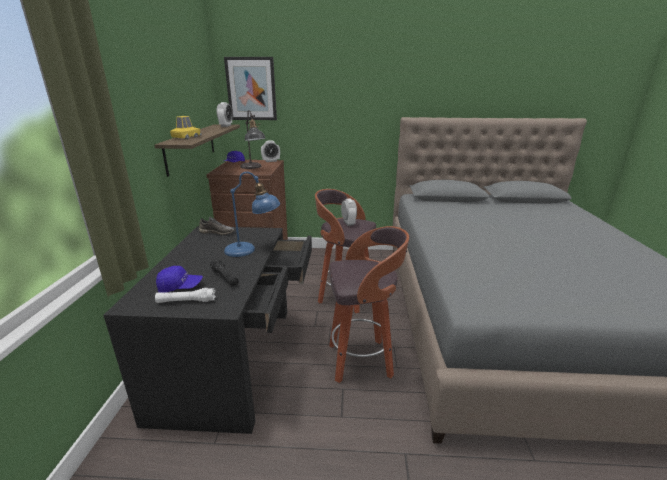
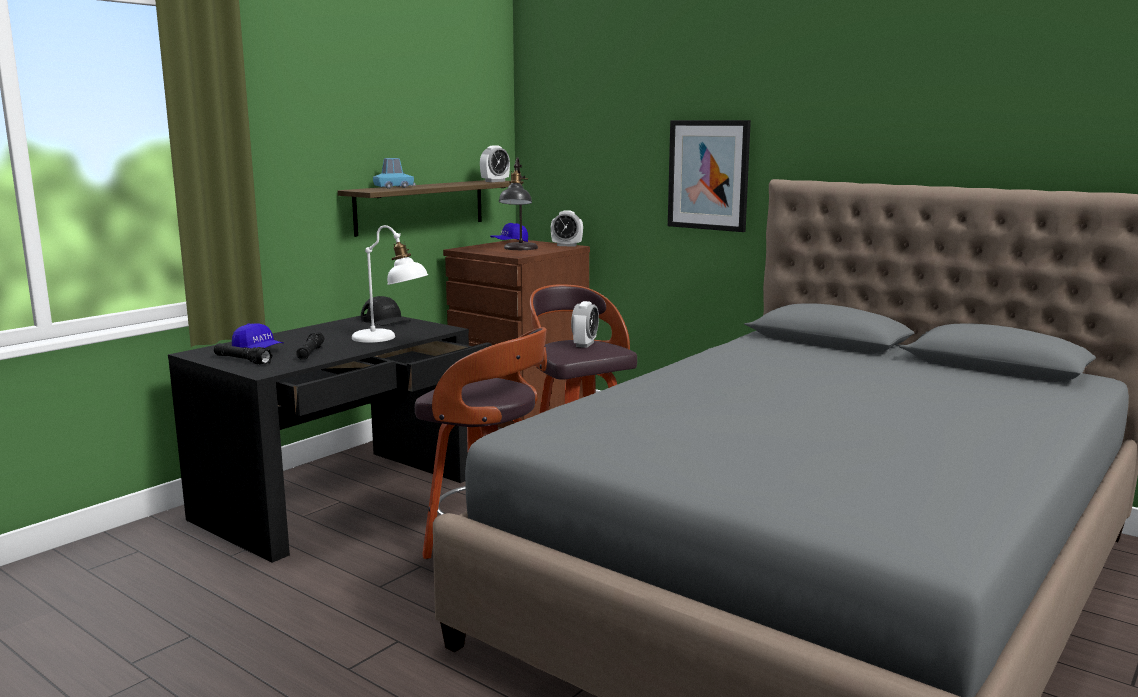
camera: 35 degrees right, 10 degrees down
white flashlight [155,288,216,303] -> black flashlight [214,343,273,365]
yellow toy car [170,116,202,139] -> blue toy car [373,158,416,189]
grey shoe [199,217,234,235] -> black cap [361,296,411,325]
picture [224,57,277,120] -> picture moved to [668,120,751,232]
blue table lamp [224,172,280,257] -> white table lamp [352,225,428,343]

